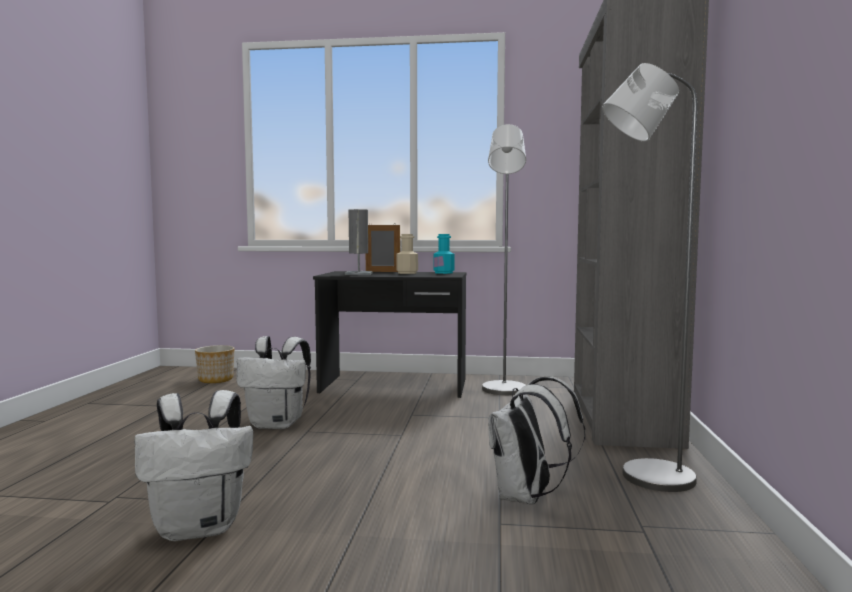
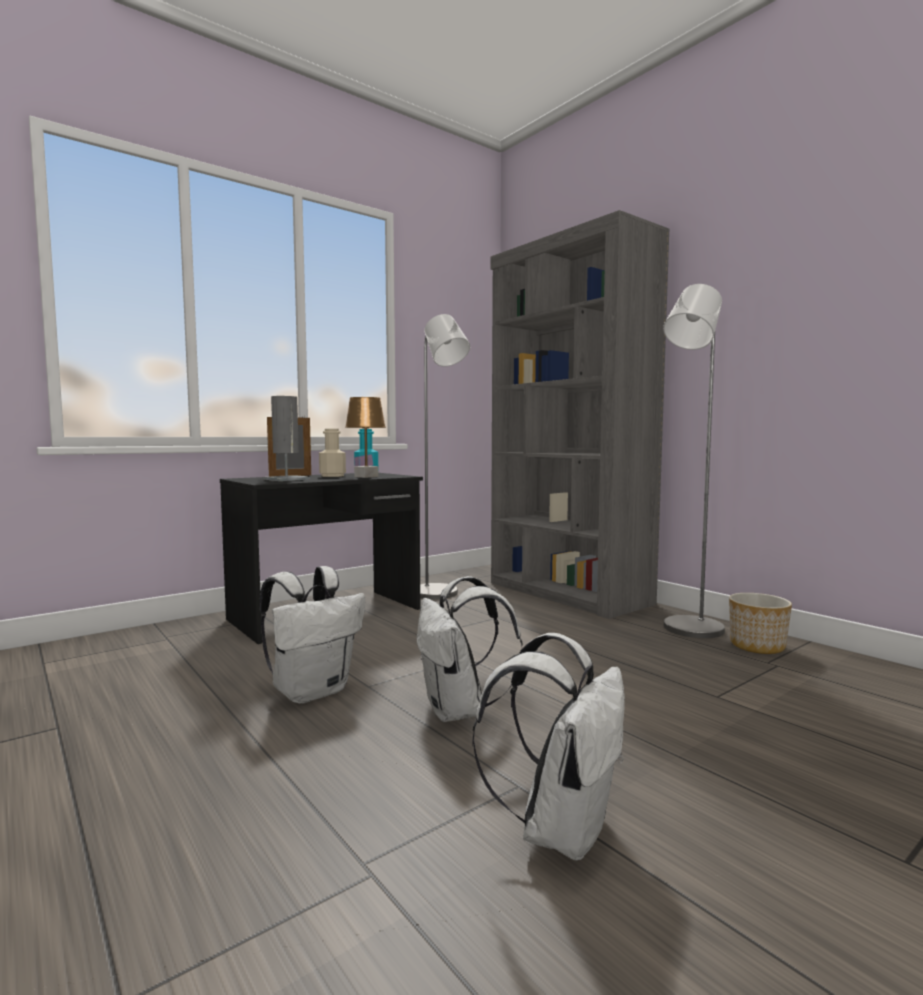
camera: 45 degrees left, 0 degrees up
planter [195,345,234,383] -> planter moved to [729,593,792,654]
white backpack [488,376,585,505] -> white backpack moved to [417,576,523,722]
none -> brown table lamp [345,397,386,478]

